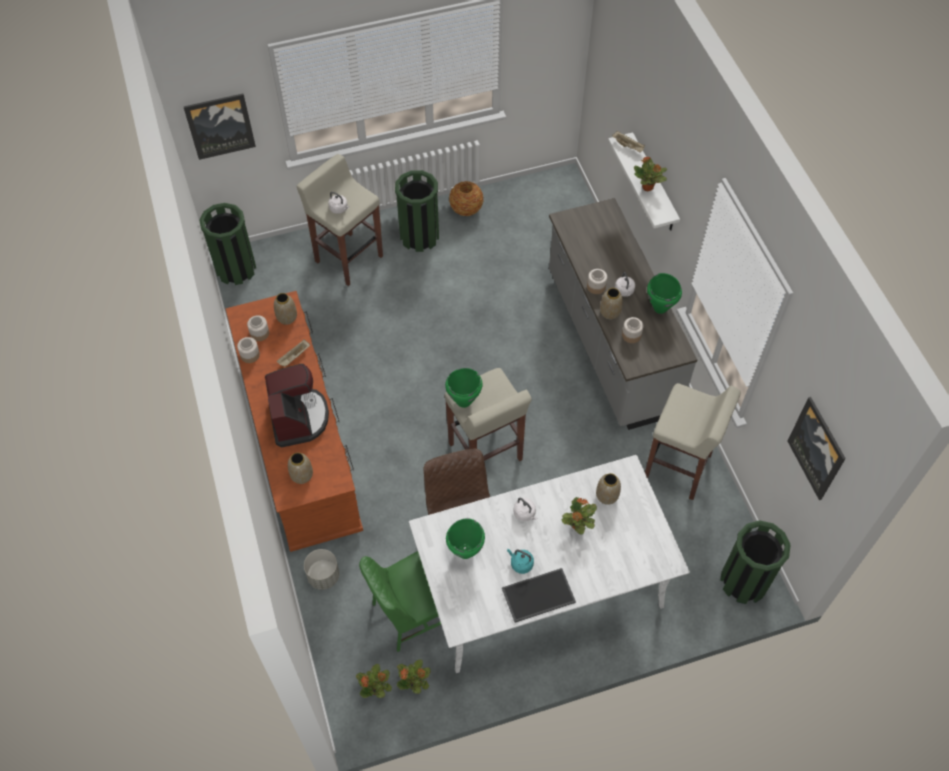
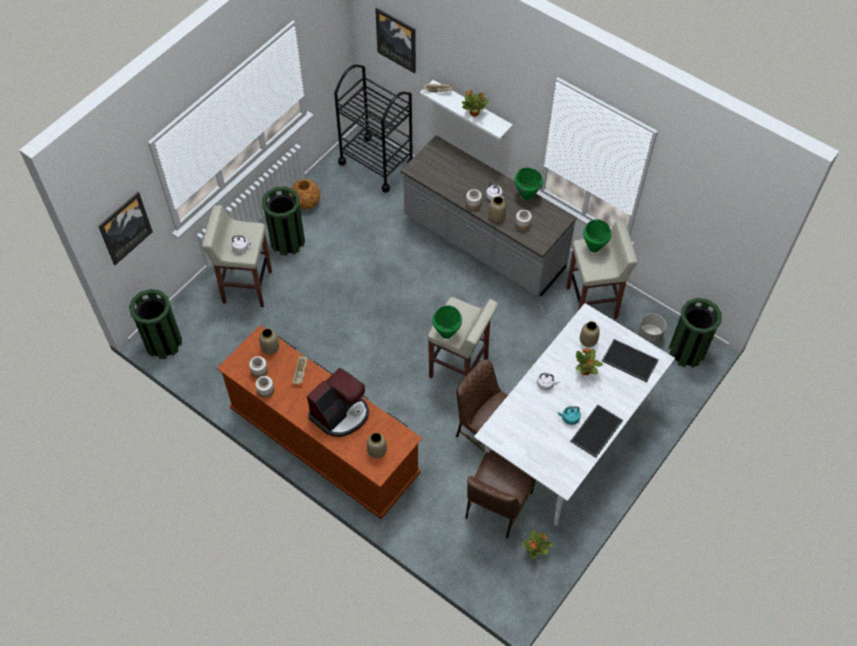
camera: 35 degrees left, 0 degrees up
coffee machine [265,364,329,447] -> coffee machine turned 90 degrees clockwise [307,368,369,437]
grey planter [304,549,340,590] -> grey planter moved to [638,314,666,345]
potted plant [356,664,392,698] -> none
green chair [359,551,441,652] -> brown chair [465,450,536,538]
green cooking pot [446,518,485,559] -> green cooking pot moved to [583,219,611,252]
picture [788,397,846,500] -> picture moved to [375,7,416,73]
none -> black cart [334,64,413,193]
none -> tray [602,339,659,382]

